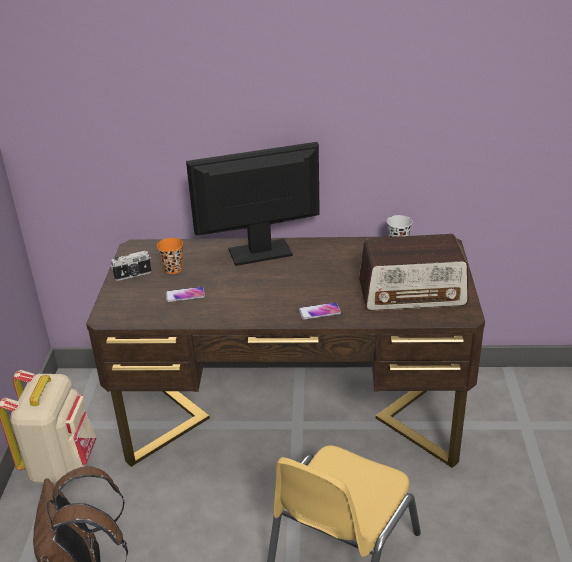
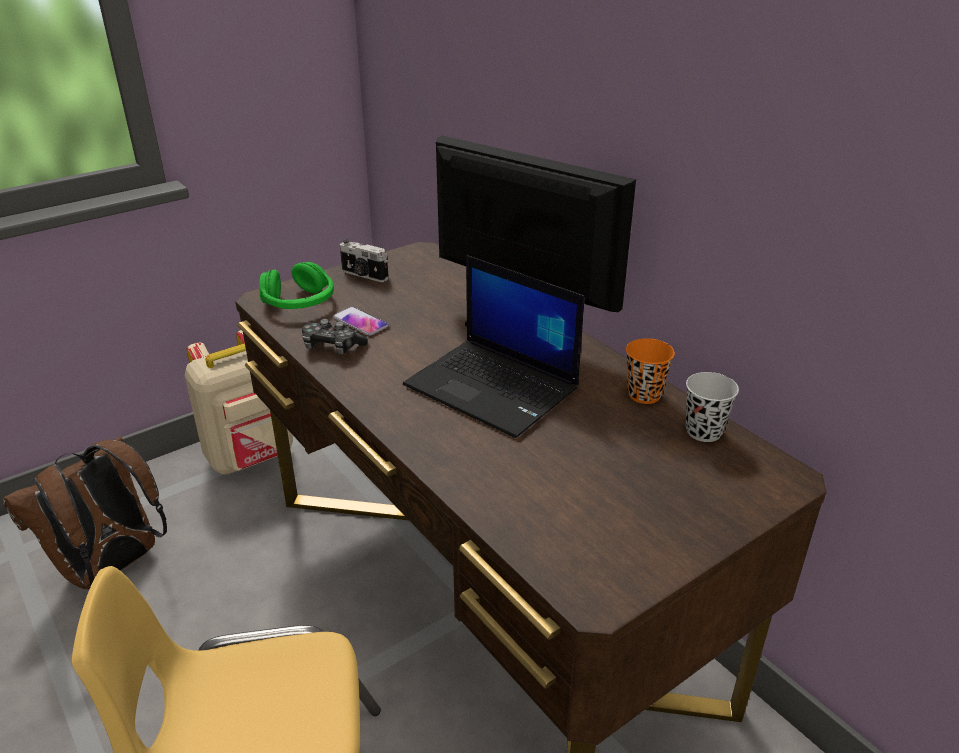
camera: 50 degrees right, 0 degrees up
orange cup [157,238,183,274] -> orange cup moved to [626,338,675,404]
phone [299,302,341,319] -> none
radio [359,234,469,311] -> none
none -> green headphones [259,262,334,309]
none -> game controller [302,319,368,354]
none -> laptop [403,255,585,438]

